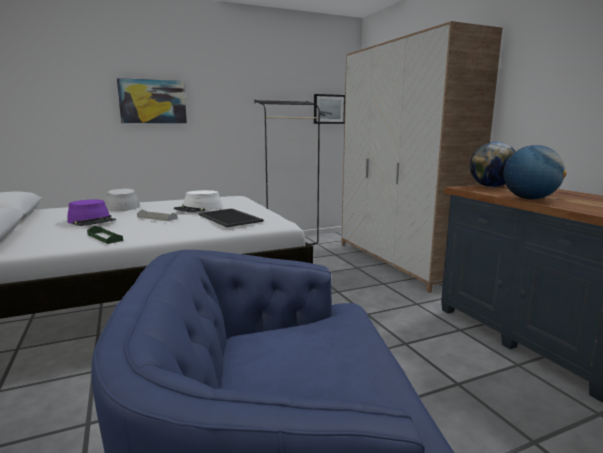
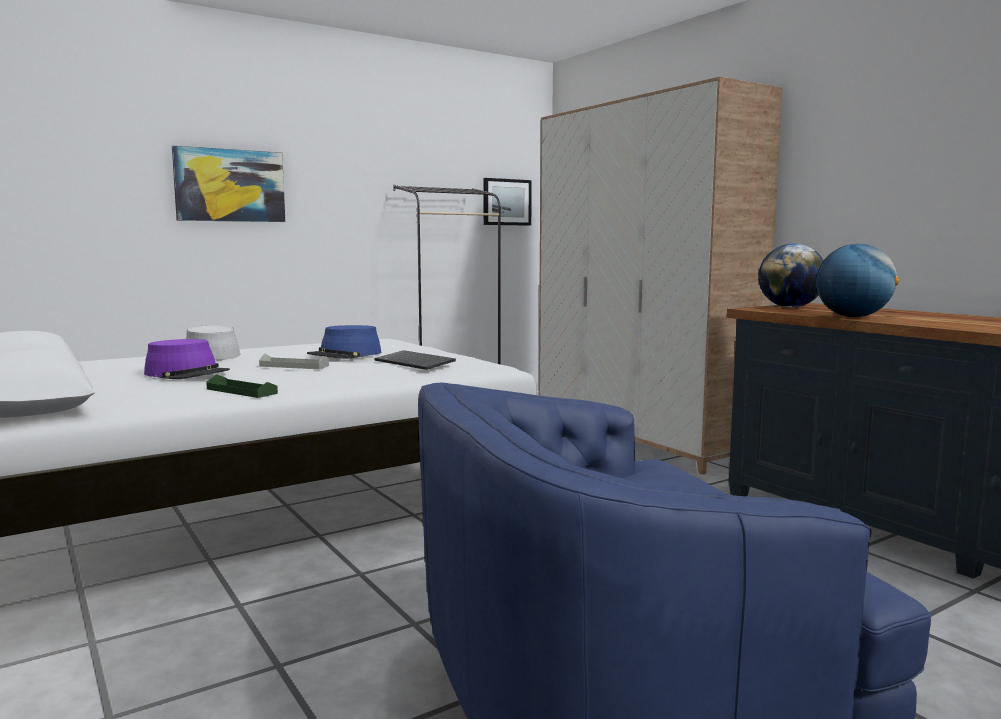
camera: 10 degrees left, 5 degrees down
white hat [174,190,222,213] -> blue hat [307,325,381,359]
tray [198,208,263,227] -> keyboard [374,350,456,370]

